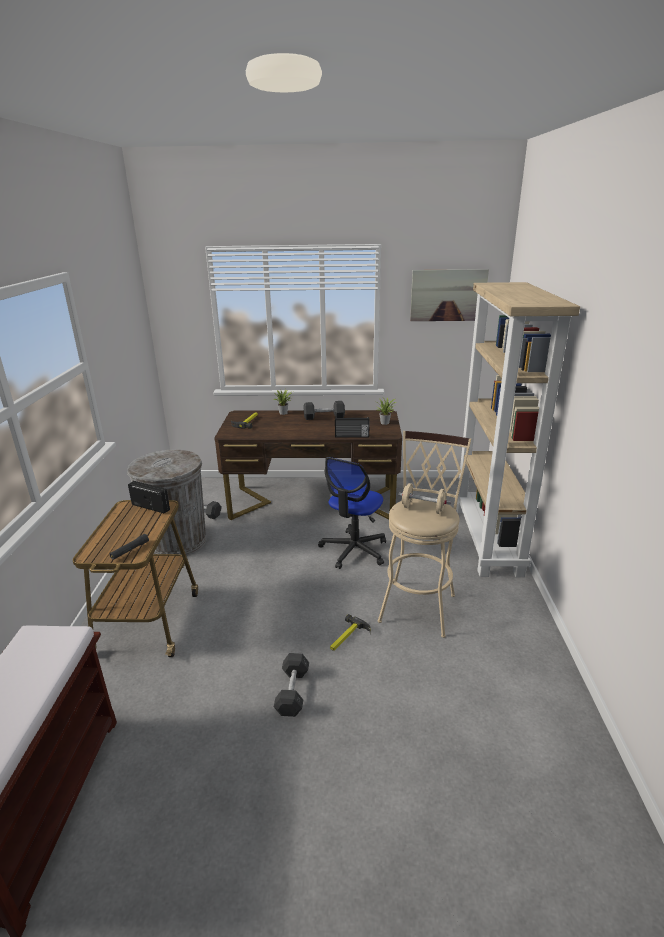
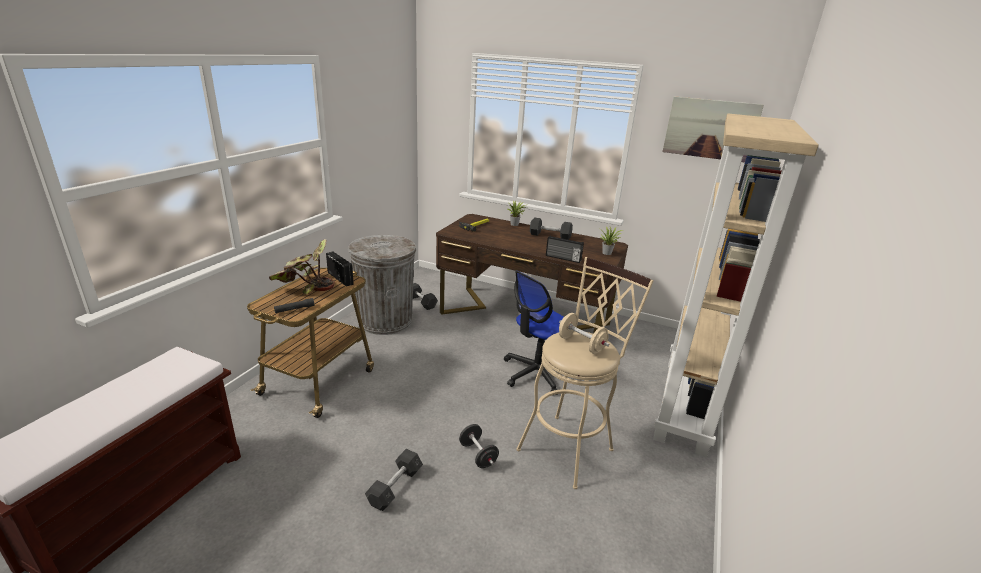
camera: 20 degrees right, 0 degrees up
hammer [330,614,371,651] -> black dumbbell [459,424,499,468]
none -> potted plant [269,239,335,294]

